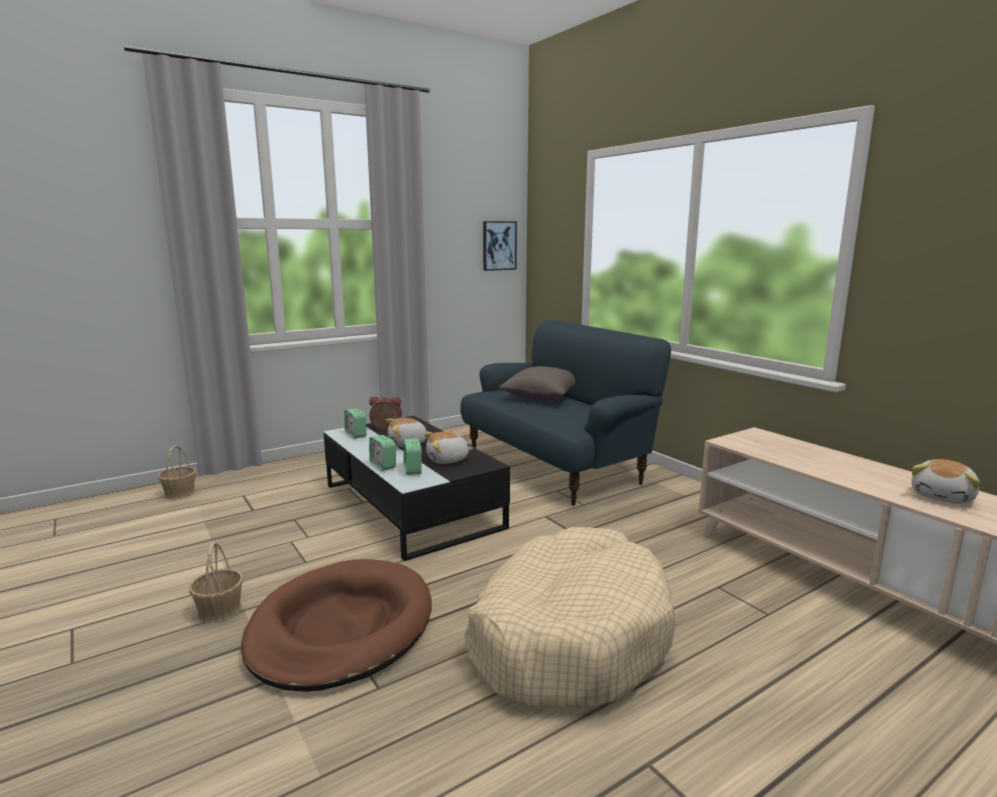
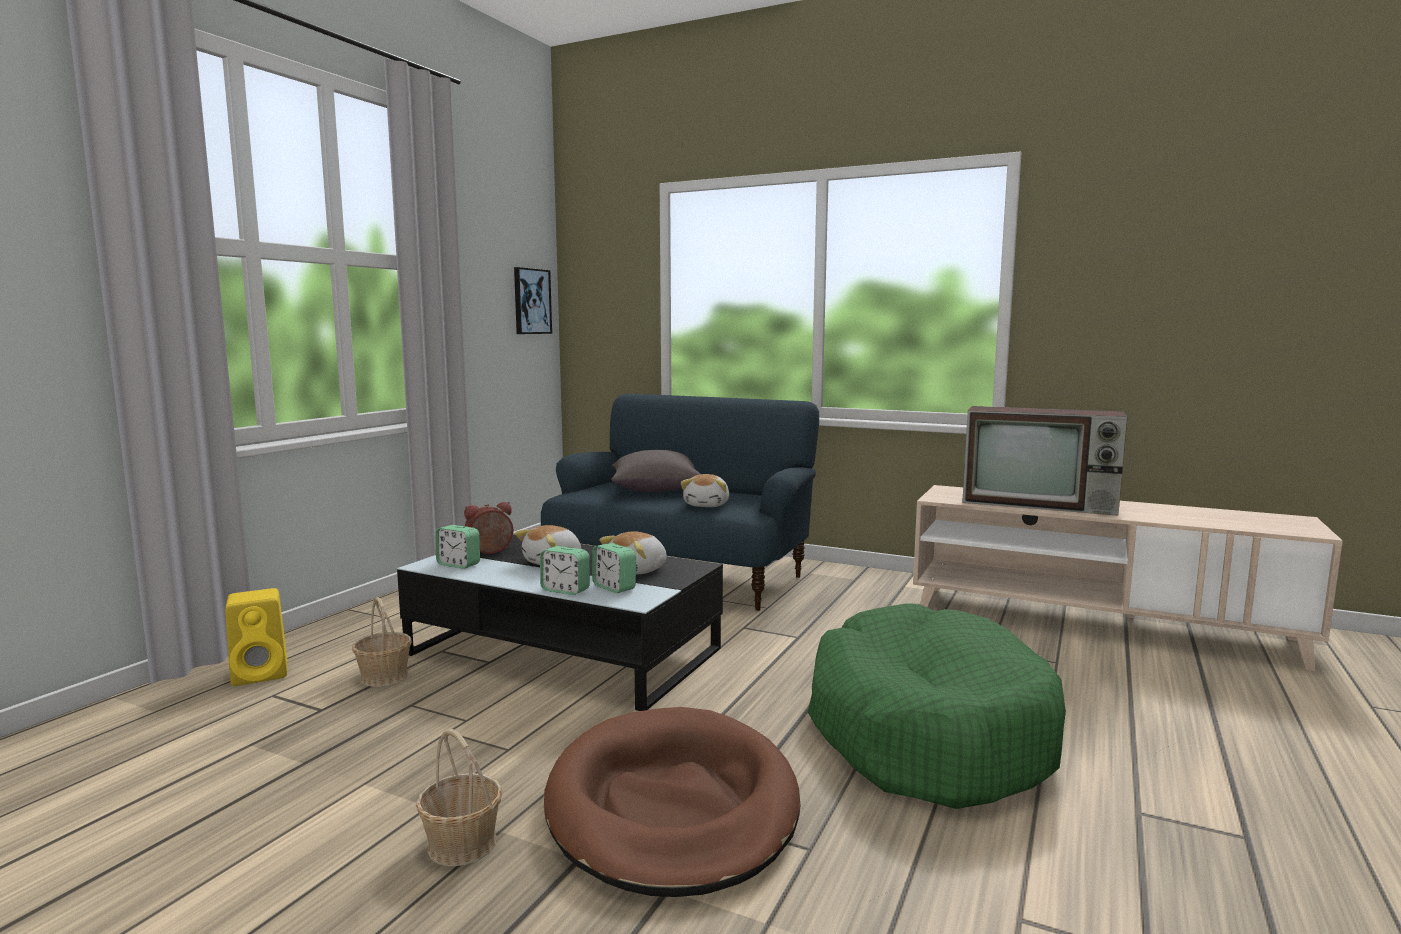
camera: 30 degrees left, 5 degrees down
basket [158,445,196,499] -> basket moved to [352,597,412,687]
beige dog bed [465,527,676,709] -> green dog bed [808,603,1066,809]
plush toy [911,459,980,504] -> plush toy moved to [681,474,729,507]
none -> yellow speaker [225,588,287,686]
none -> television [962,406,1127,516]

